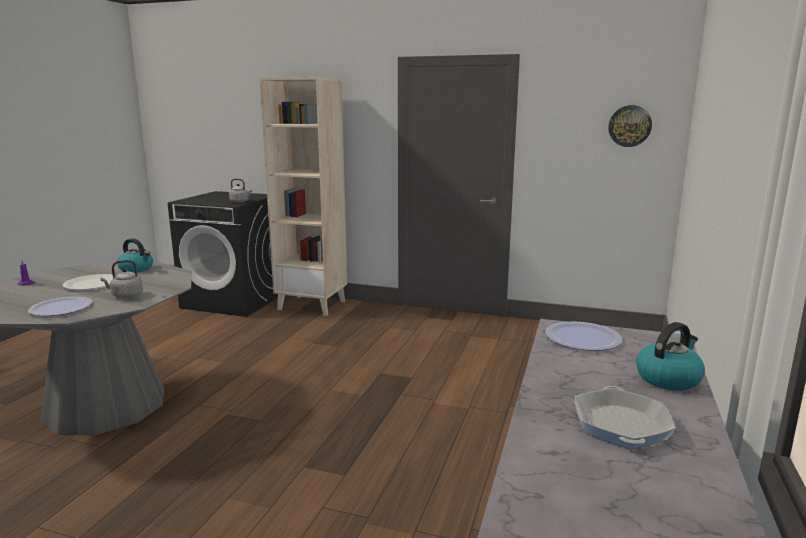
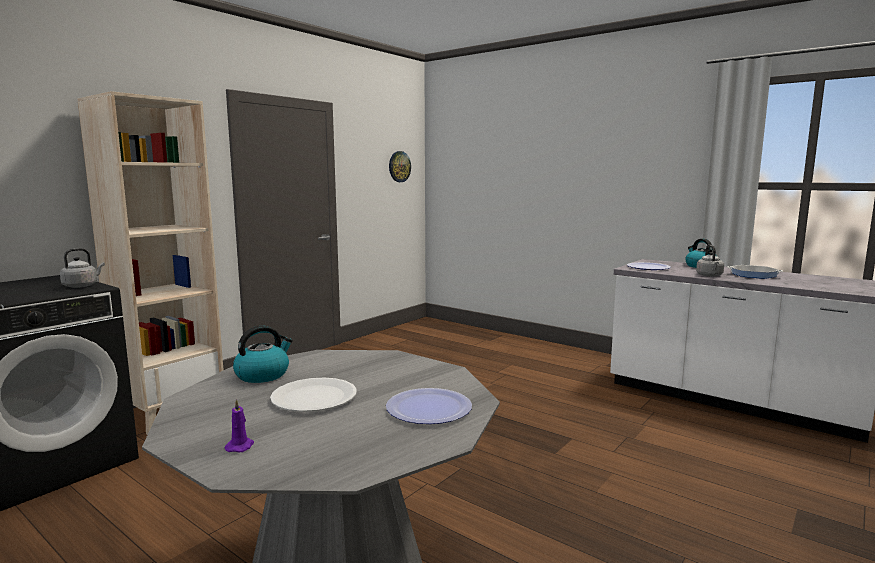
camera: 70 degrees left, 5 degrees down
grey kettle [100,260,143,298] -> grey kettle moved to [696,245,724,277]

